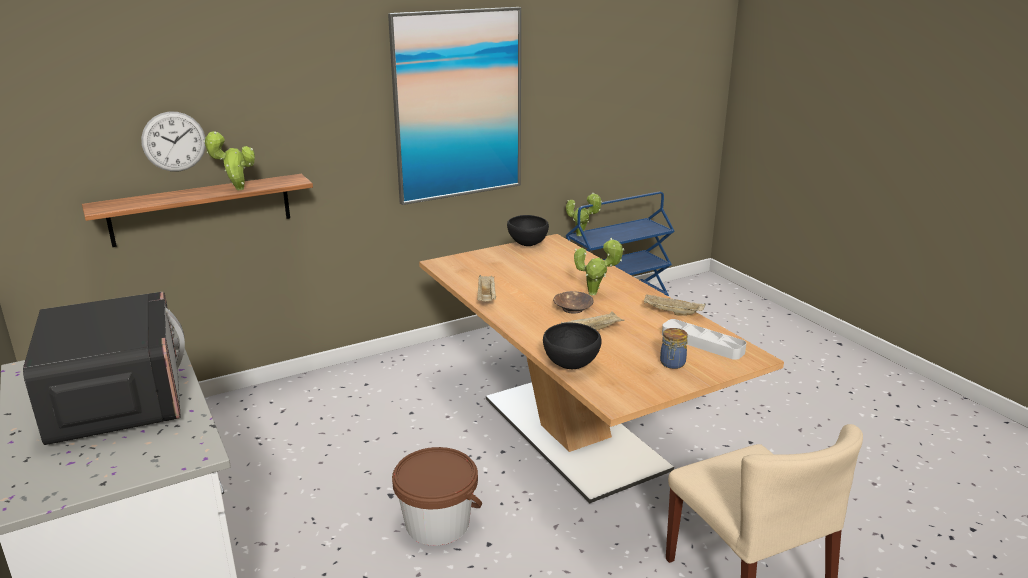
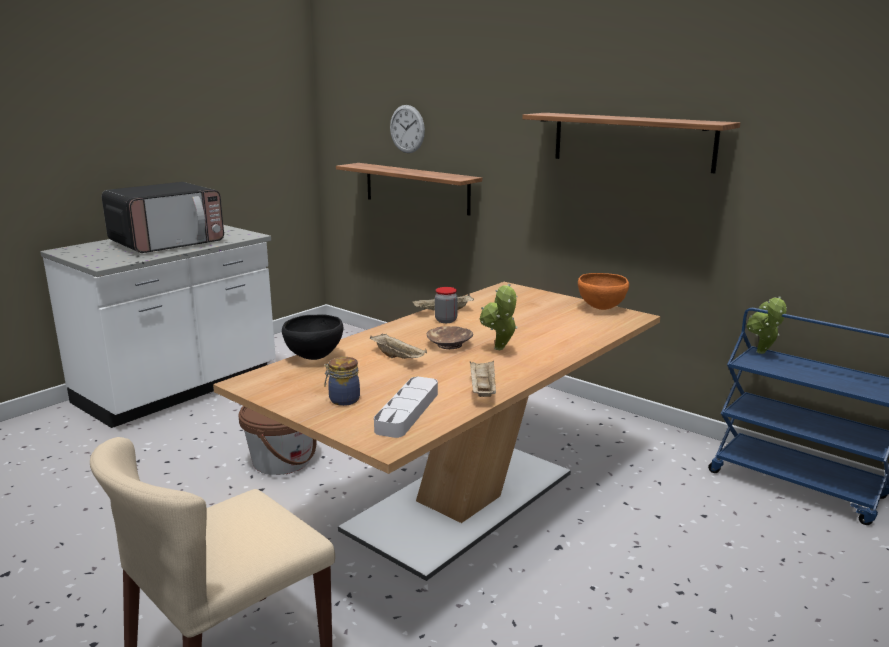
camera: 70 degrees right, 5 degrees down
potted plant [203,131,255,190] -> none
picture [388,7,521,205] -> shelf [522,113,740,173]
black bowl [507,215,549,246] -> orange bowl [578,273,629,310]
none -> jar [435,287,458,323]

